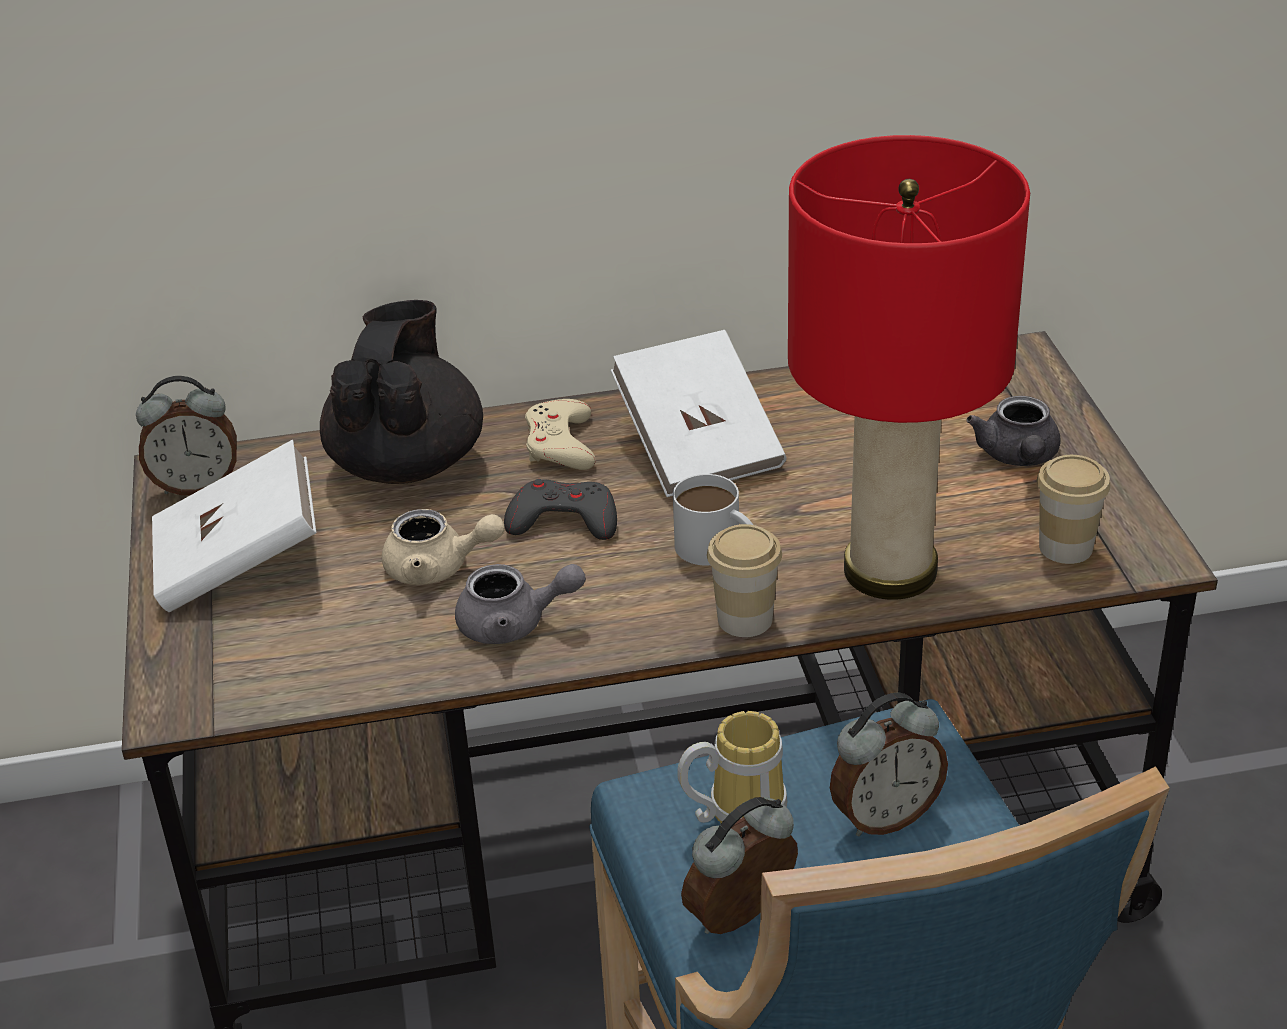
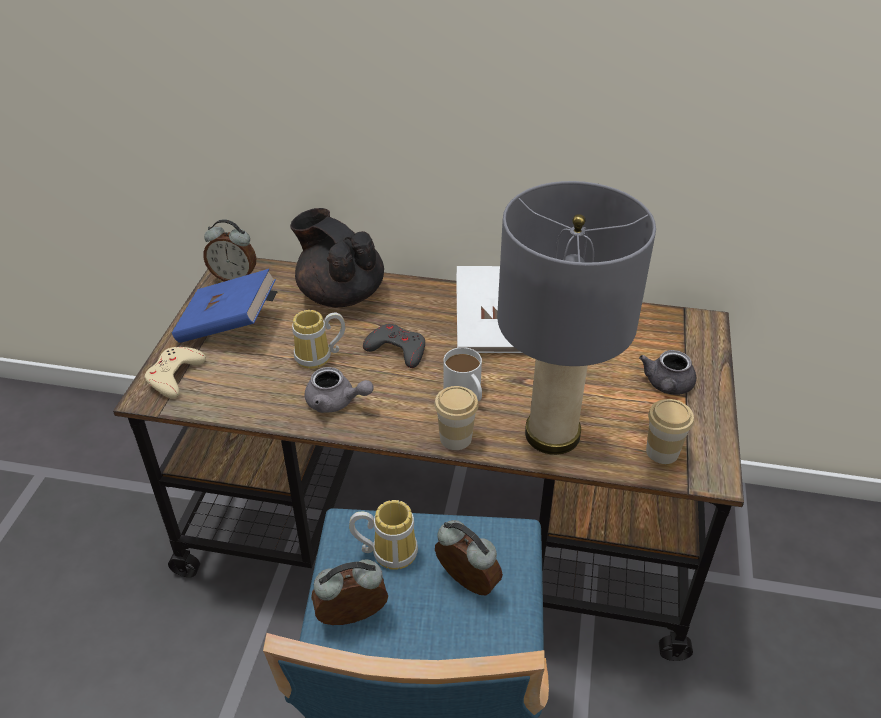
camera: 20 degrees right, 5 degrees up
white book [152,440,316,612] -> blue book [172,269,276,343]
black teapot [320,300,483,484] -> black teapot turned 75 degrees counterclockwise [290,208,384,307]
beige teapot [382,509,505,585] -> mug [292,310,345,369]
beige game controller [525,399,596,470] -> beige game controller moved to [145,347,206,398]
red table lamp [788,135,1030,600] -> grey table lamp [497,181,656,455]
alarm clock [830,692,948,836] -> alarm clock turned 135 degrees counterclockwise [435,520,503,595]

